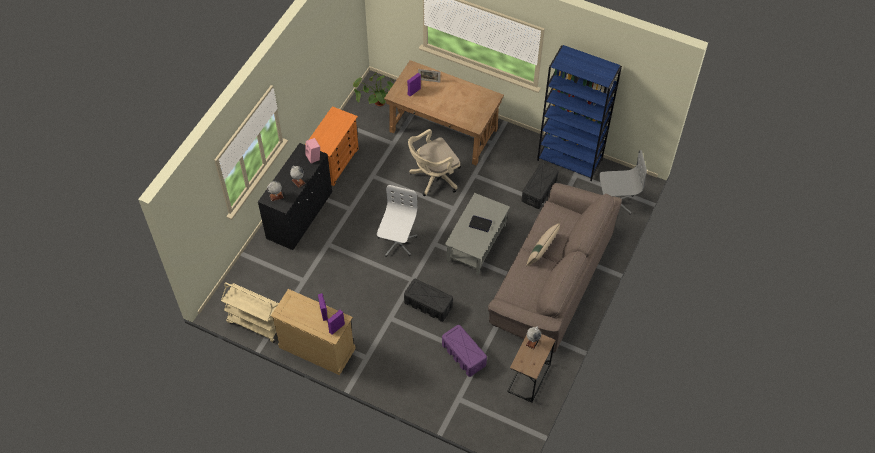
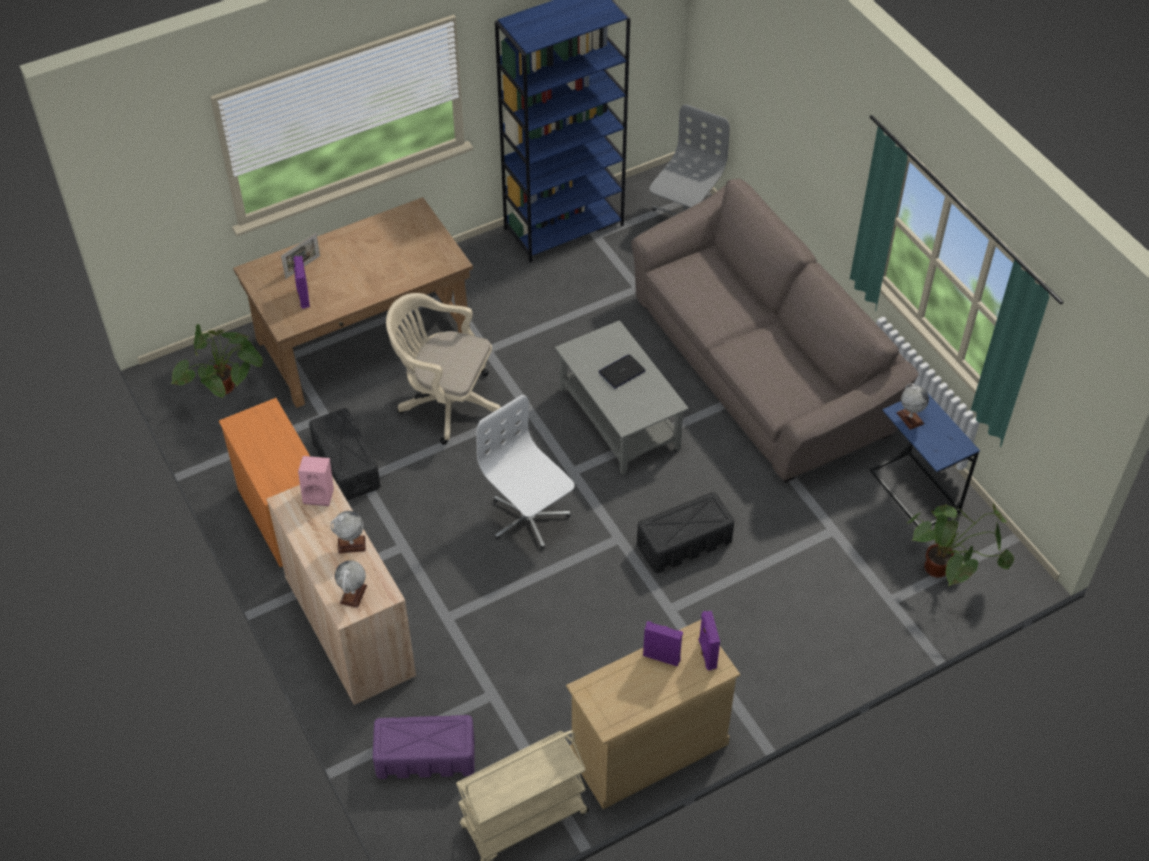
camera: 55 degrees left, 5 degrees down
black cabinet [258,143,332,250] -> beige cabinet [267,476,416,705]
beige office chair [408,129,461,196] -> beige office chair turned 105 degrees clockwise [386,293,501,445]
purple storage box [442,325,487,377] -> purple storage box moved to [373,715,474,779]
brown side table [507,334,555,403] -> blue side table [870,394,980,526]
black storage box [522,163,559,209] -> black storage box moved to [309,408,380,501]
beige pillow [526,223,560,266] -> none
none -> potted plant [907,502,1014,586]

